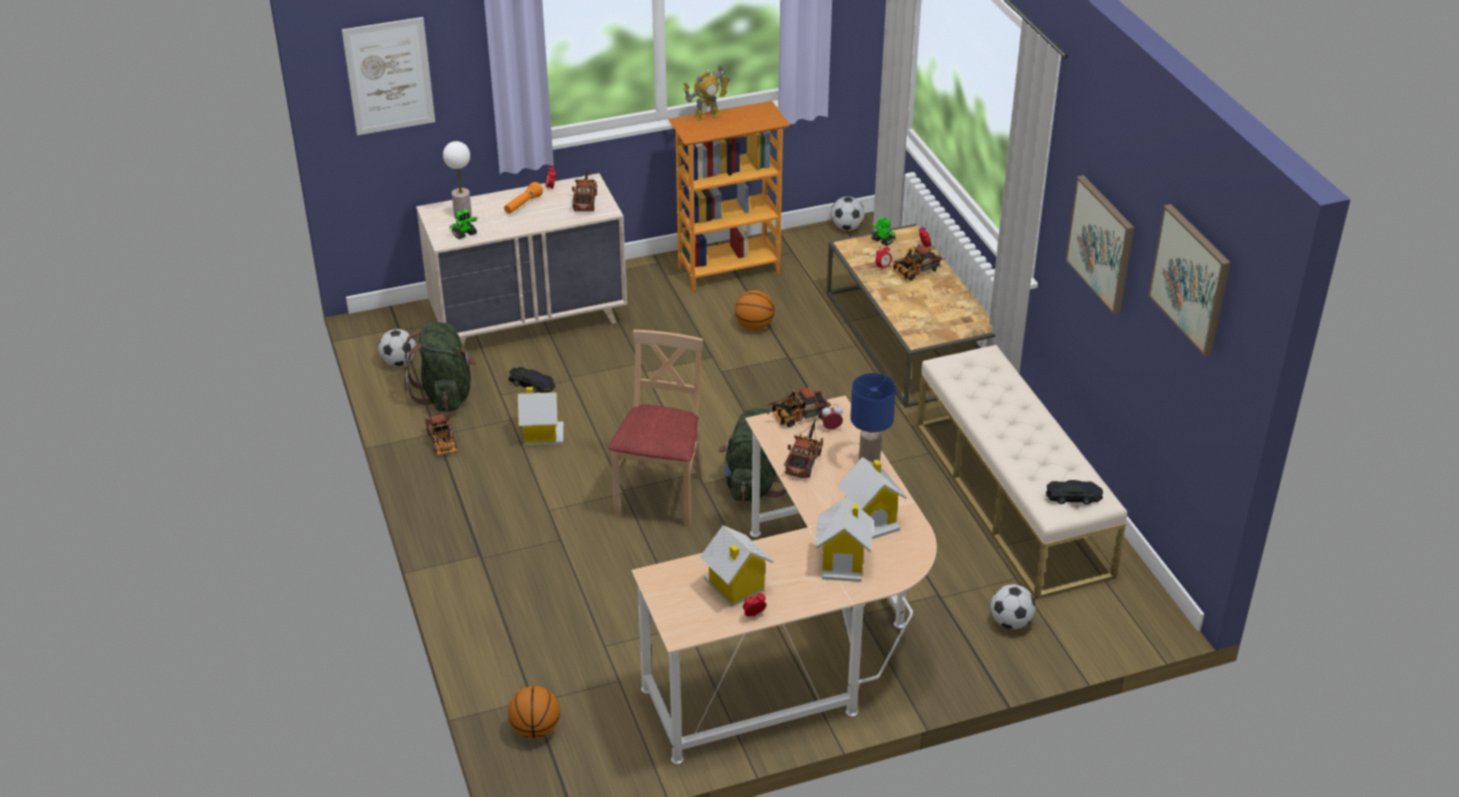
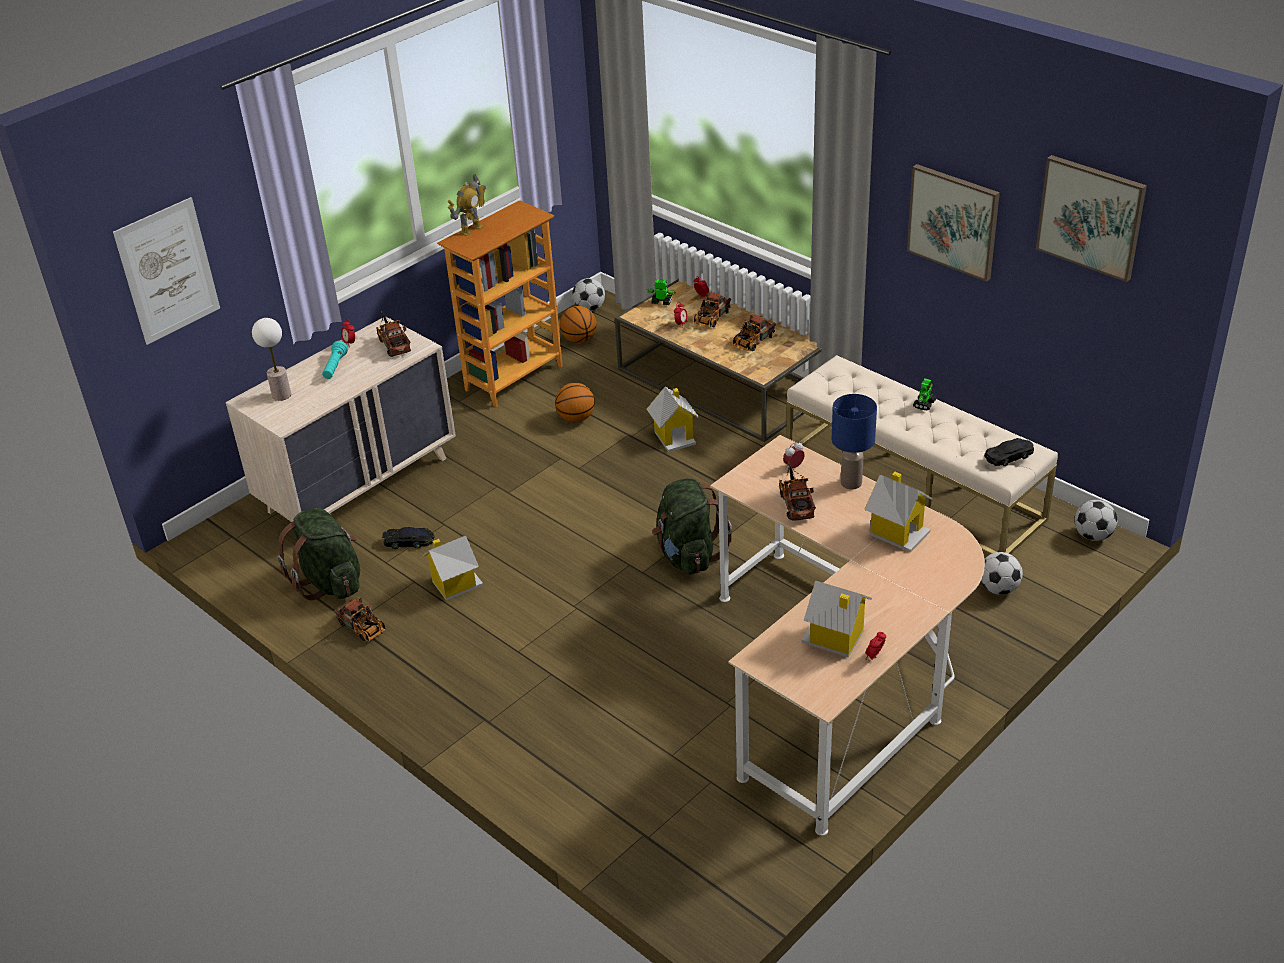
camera: 25 degrees left, 0 degrees up
football [378,329,416,367] -> football moved to [1075,500,1118,541]
toy robot [449,209,479,239] -> toy robot moved to [913,379,936,410]
orange flashlight [504,182,543,214] -> turquoise flashlight [322,341,348,379]
basketball [508,686,560,738] -> basketball moved to [560,306,597,343]
beige chair [608,330,703,527] -> none
toy truck [767,385,831,427] -> toy truck moved to [733,315,776,351]
toy house [815,497,873,582] -> toy house moved to [647,387,700,452]

